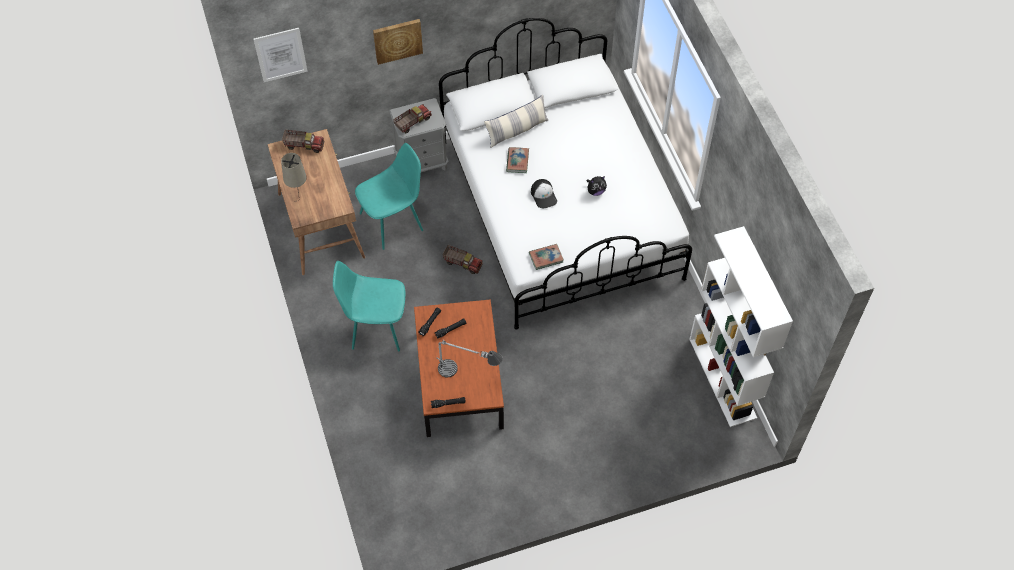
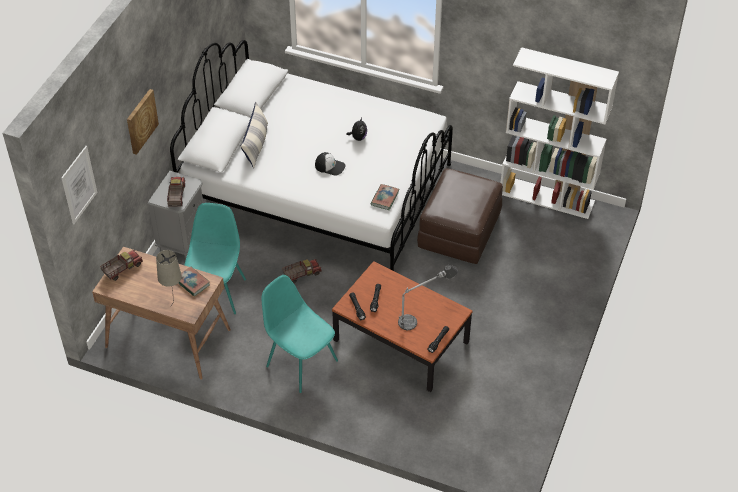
camera: 50 degrees left, 10 degrees down
turquoise chair [333,261,405,351] -> turquoise chair turned 90 degrees clockwise [261,275,338,393]
book [506,147,529,173] -> book moved to [178,266,210,296]
none -> brown ottoman [417,168,503,264]

